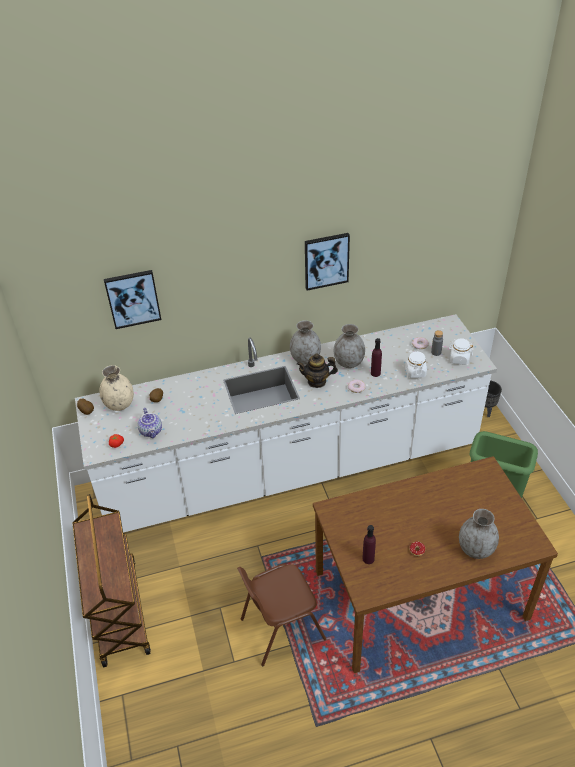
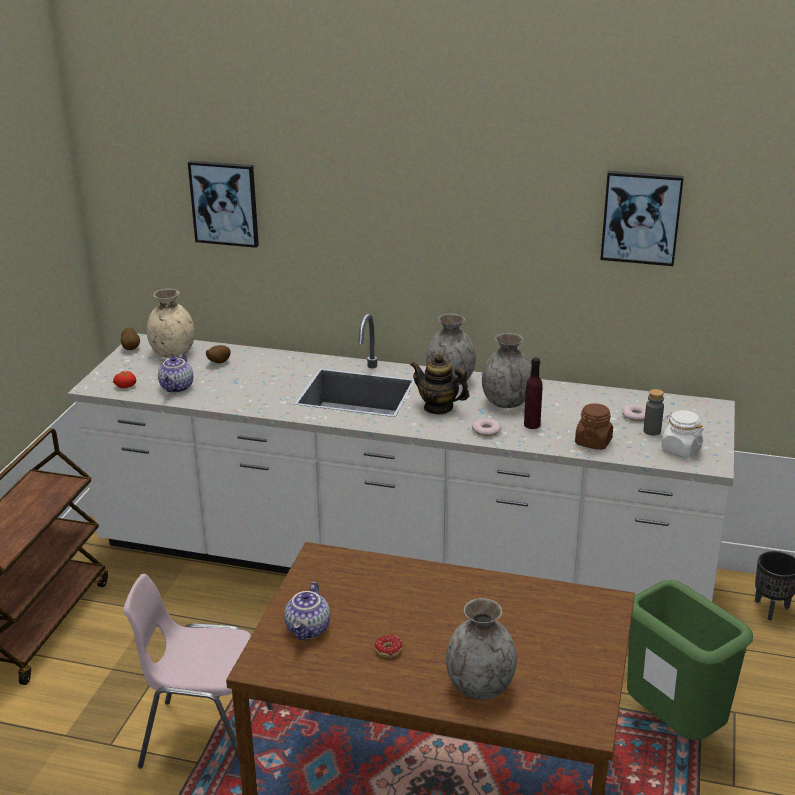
camera: 30 degrees right, 15 degrees down
brown chair [237,564,326,666] -> pink chair [124,574,273,768]
picture [305,233,350,291] -> picture moved to [600,171,684,266]
purple bottle [363,525,376,564] -> teapot [284,582,330,640]
white jar [405,351,427,378] -> brown jar [575,403,613,450]

